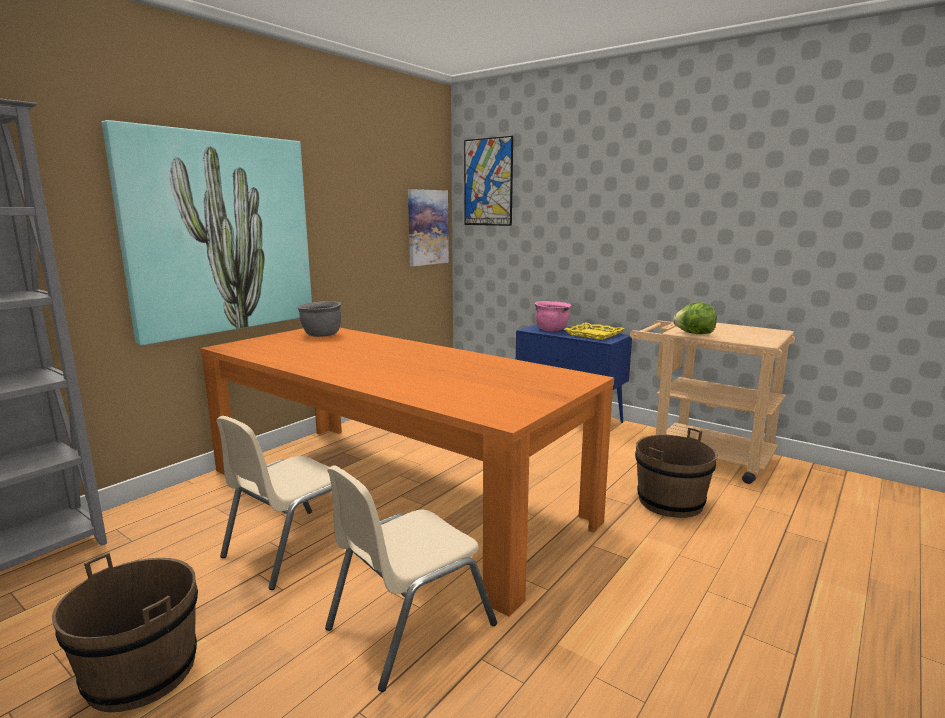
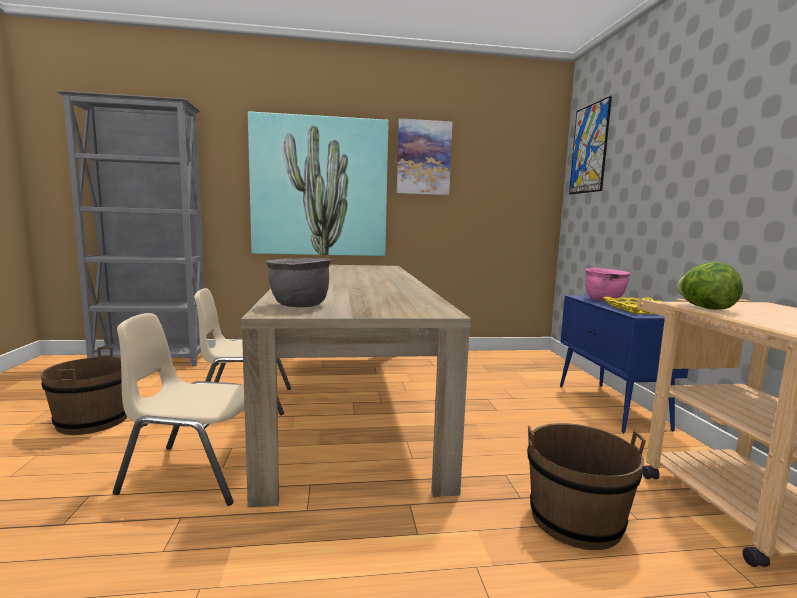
camera: 45 degrees right, 5 degrees down
orange dining table [200,328,614,617] -> beige dining table [241,265,471,507]
grey cooking pot [297,301,341,337] -> grey cooking pot moved to [266,258,331,307]
picture [408,189,449,266] -> picture moved to [397,118,453,195]

